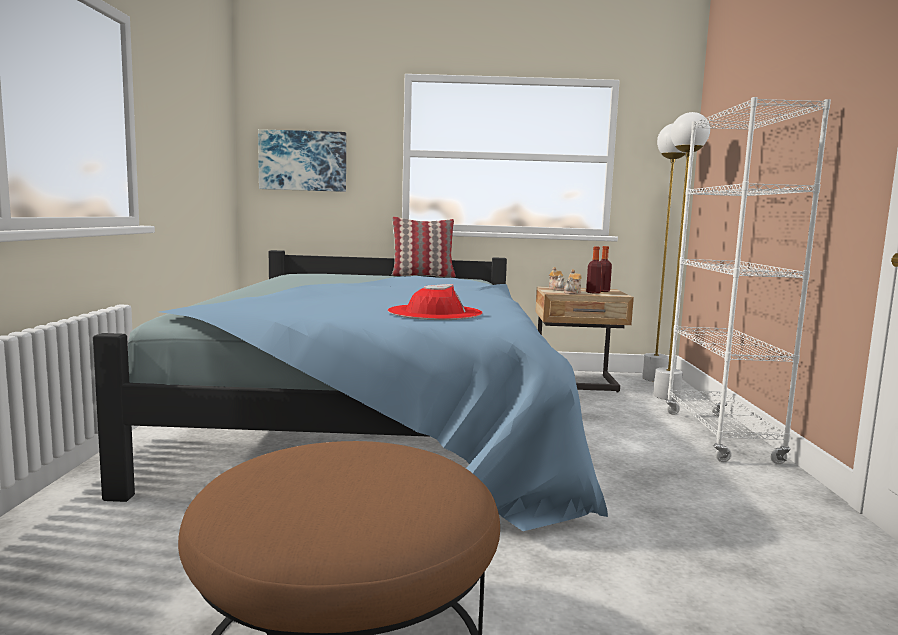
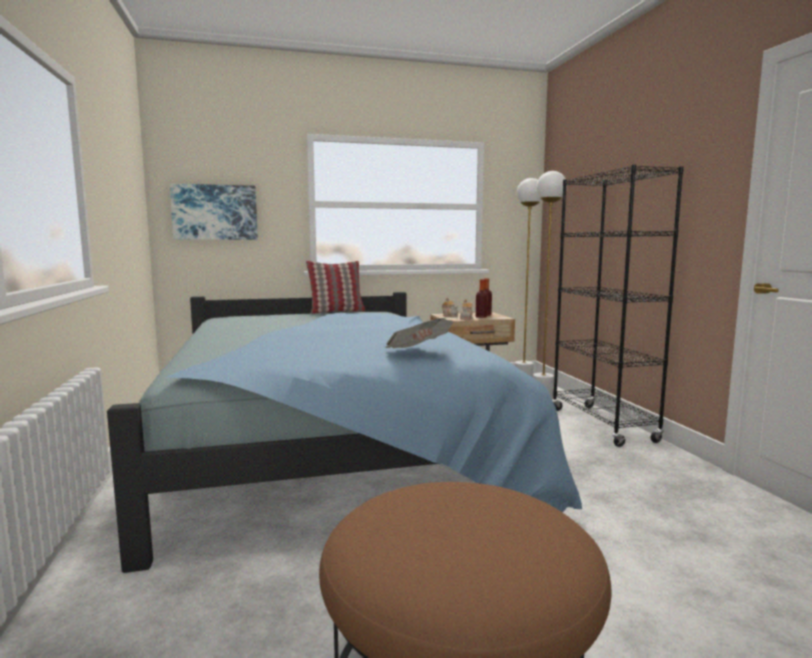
camera: 15 degrees left, 0 degrees up
red hat [388,284,482,320] -> newspaper [385,318,453,348]
white bookcase [665,97,831,464] -> black bookcase [552,165,684,447]

